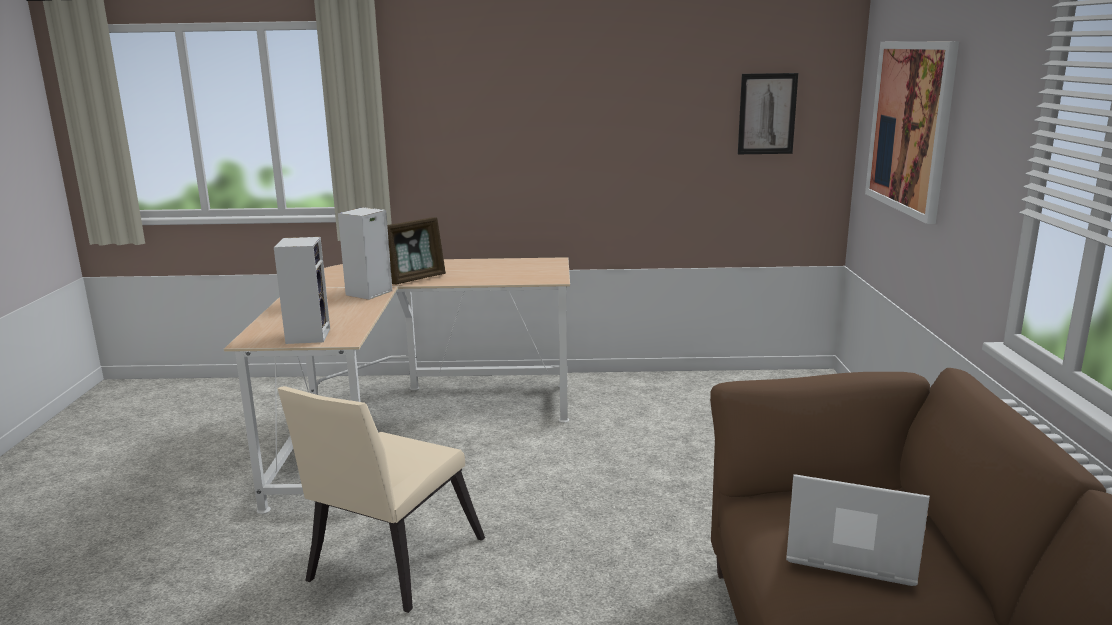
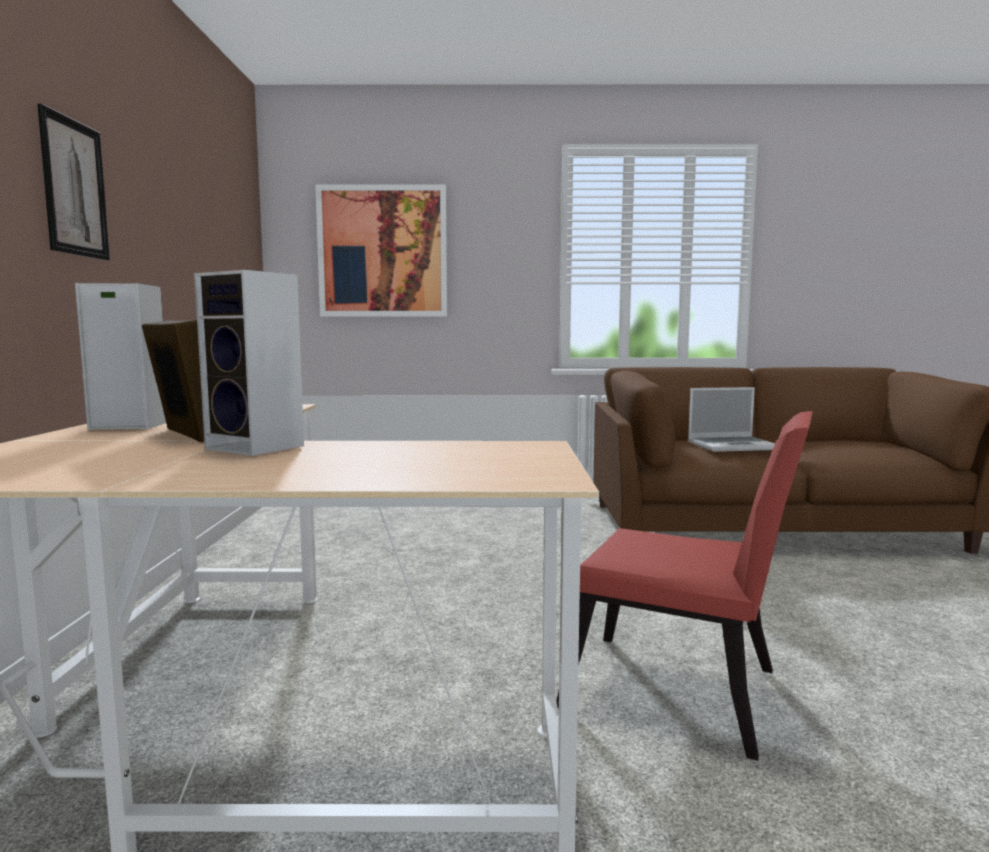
camera: 90 degrees left, 10 degrees down
speaker [274,237,330,344] -> speaker moved to [75,283,166,430]
beige chair [277,386,485,613] -> red chair [556,411,813,761]
picture [738,73,798,154] -> picture moved to [37,104,110,260]
laptop [786,474,930,586] -> laptop turned 120 degrees counterclockwise [688,387,775,452]

